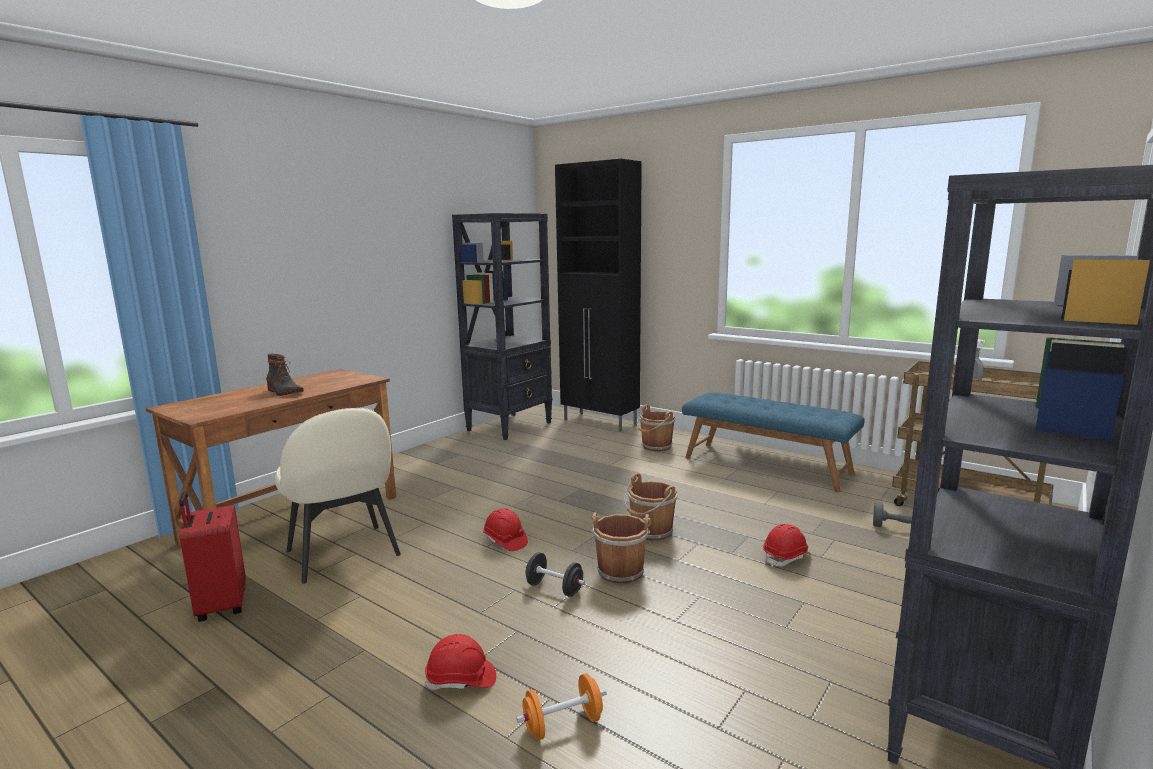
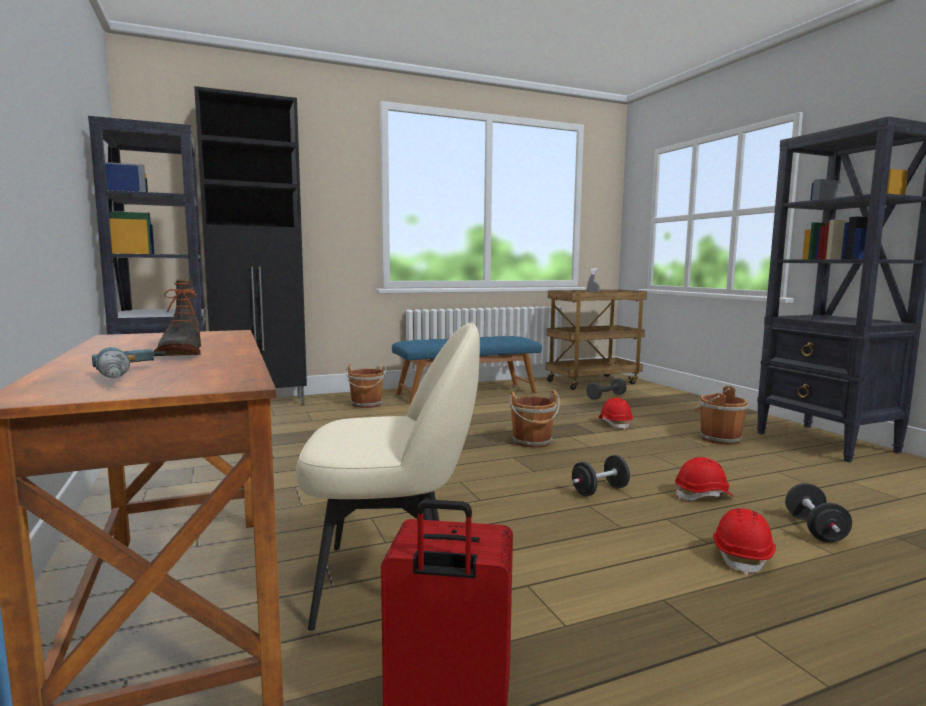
camera: 60 degrees left, 5 degrees down
boot [266,354,304,396] -> boot turned 90 degrees clockwise [154,280,201,356]
red hard hat [483,508,528,551] -> red hard hat moved to [675,457,733,500]
orange dumbbell [516,673,607,740] -> black dumbbell [785,483,852,542]
brown bucket [591,513,651,584] -> brown bucket moved to [694,386,748,445]
none -> power drill [92,347,165,379]

